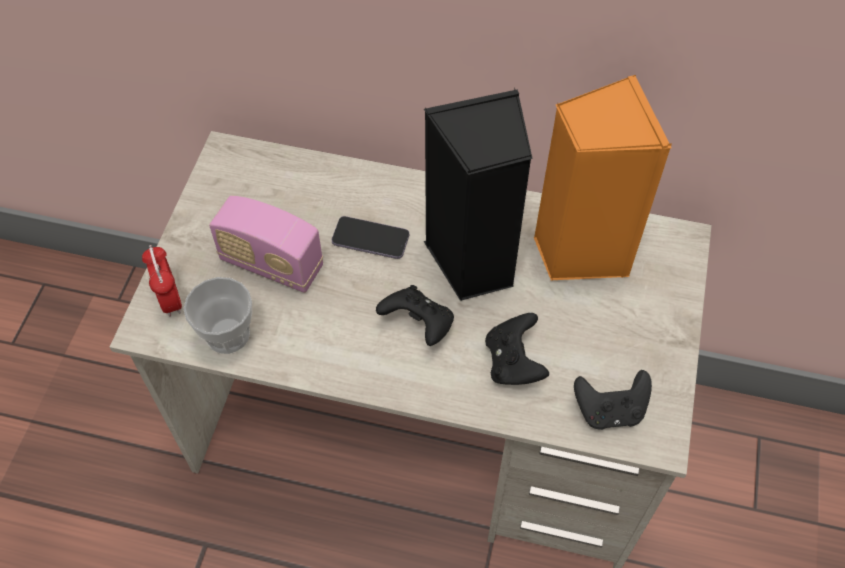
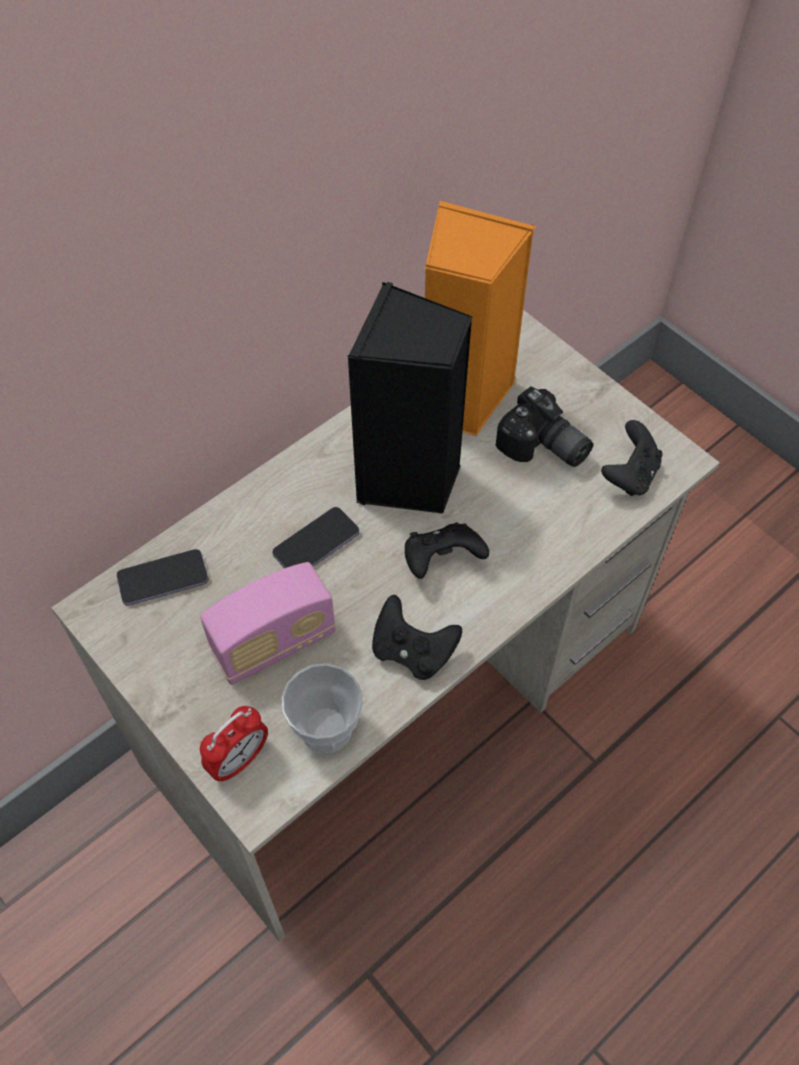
camera: 55 degrees left, 0 degrees up
alarm clock [142,245,182,317] -> alarm clock turned 120 degrees clockwise [200,706,268,782]
black game controller [485,313,549,385] -> black game controller moved to [372,595,462,680]
none -> phone [116,549,208,606]
none -> camera [496,386,593,467]

